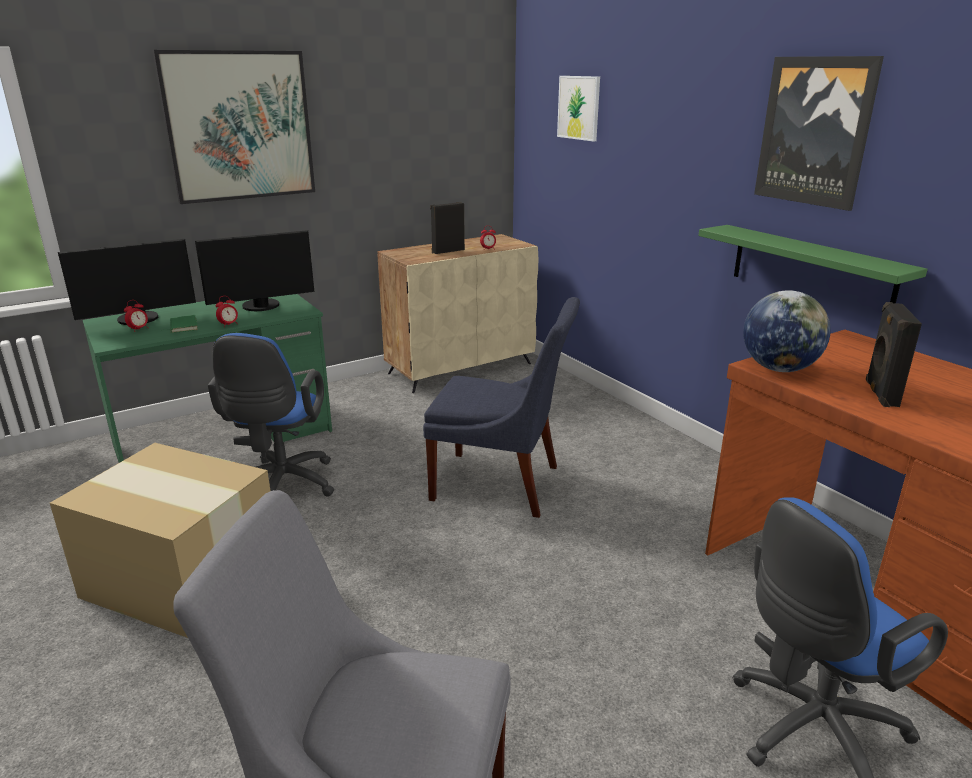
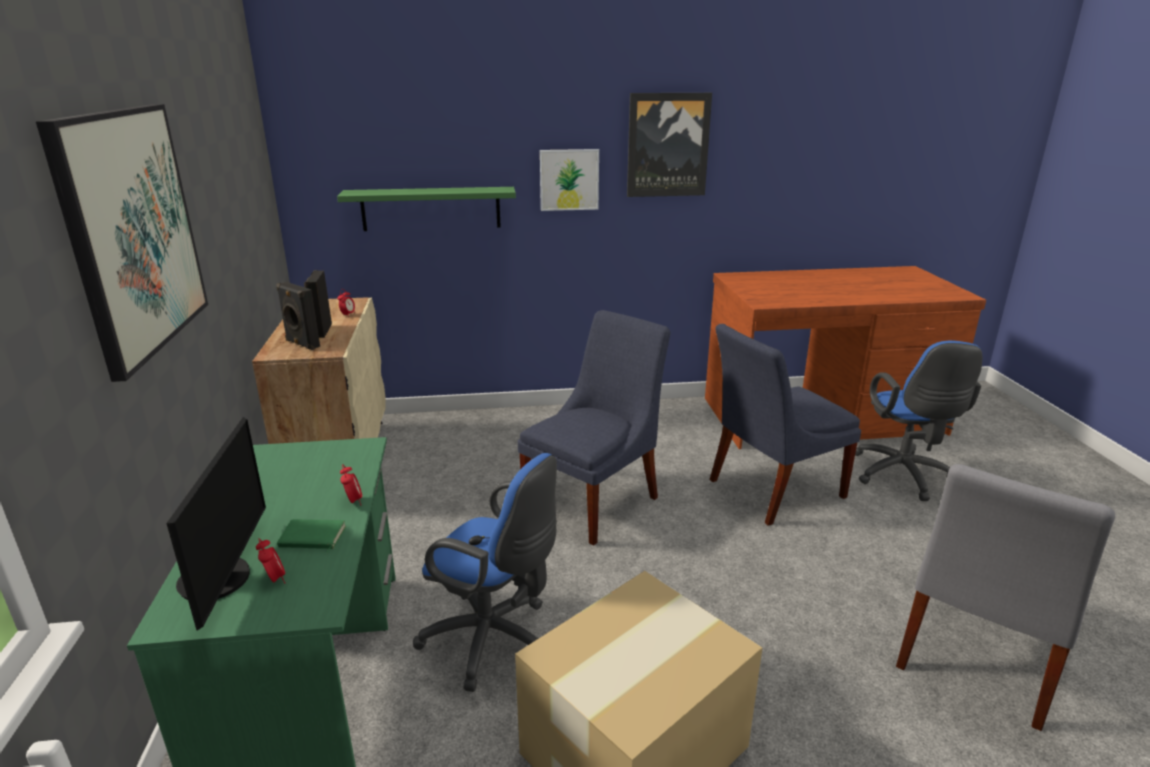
camera: 65 degrees left, 0 degrees up
monitor [195,230,314,311] -> none
picture [557,76,600,142] -> picture moved to [540,149,599,211]
green shelf [698,225,928,303] -> green shelf moved to [337,187,516,231]
globe [743,290,831,372] -> none
black speaker [866,302,922,407] -> black speaker moved to [276,282,320,350]
none -> blue chair [709,324,861,526]

